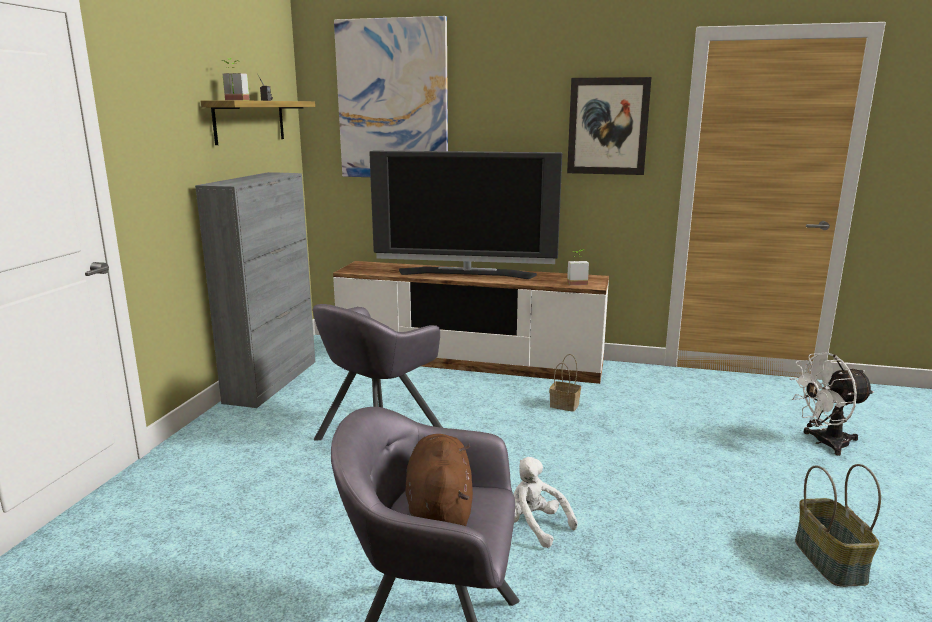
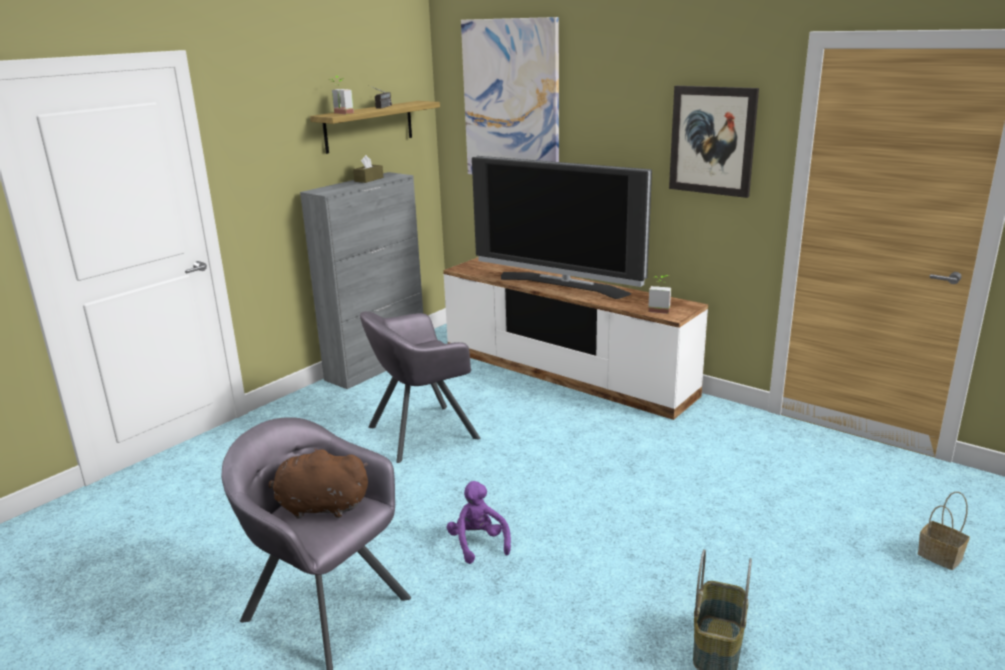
camera: 25 degrees right, 5 degrees up
brown plush toy [406,434,473,526] -> brown plush toy turned 105 degrees counterclockwise [269,448,368,519]
white plush toy [514,457,578,548] -> purple plush toy [447,481,511,564]
basket [549,354,581,412] -> basket moved to [918,492,970,570]
white fan [790,352,874,456] -> none
none -> brown tissue box [353,155,384,183]

